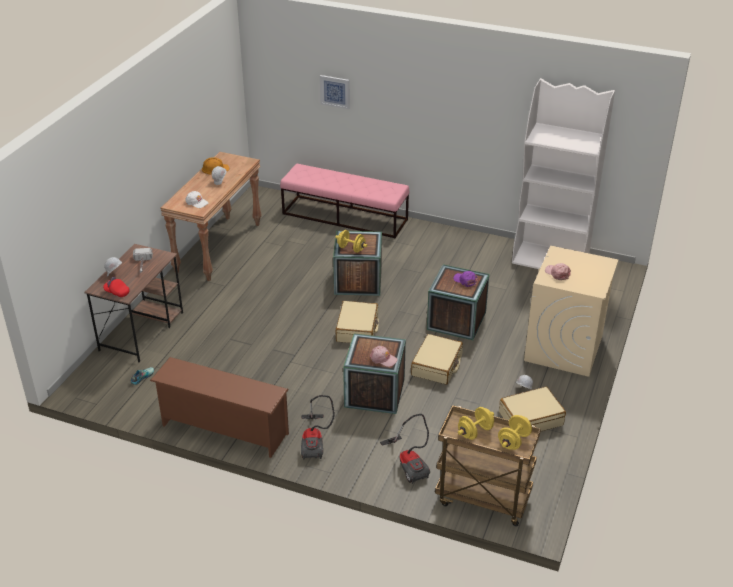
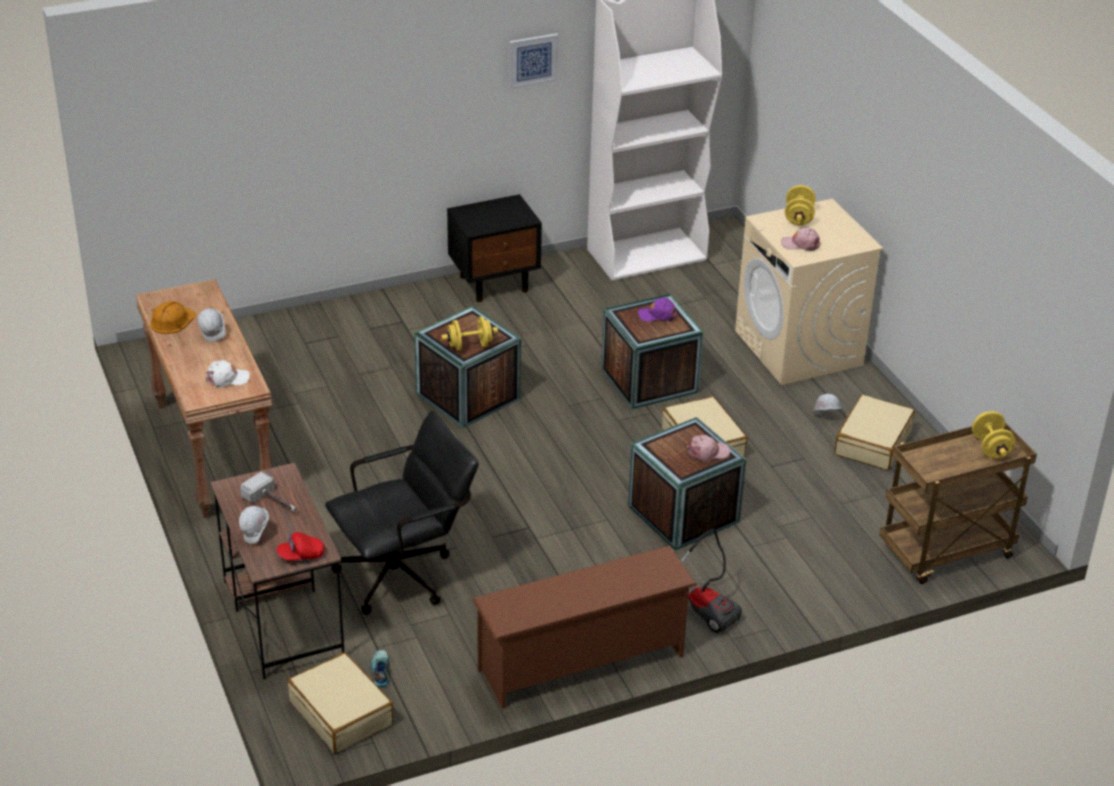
camera: 45 degrees left, 0 degrees up
pink bench [280,164,409,238] -> none
picture [320,75,350,109] -> picture moved to [509,33,558,89]
beige suitcase [336,301,379,343] -> beige suitcase moved to [287,652,393,753]
vacuum cleaner [380,414,430,484] -> none
yellow dumbbell [458,407,494,440] -> yellow dumbbell moved to [785,185,816,225]
none -> black office chair [325,411,479,615]
none -> black nightstand [447,194,542,302]

